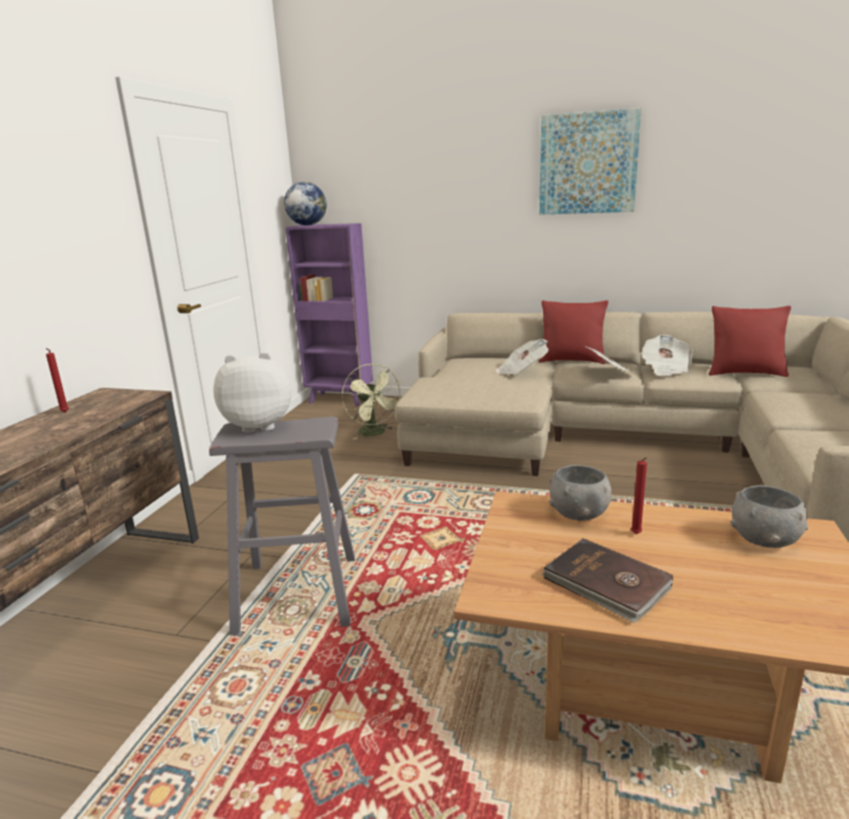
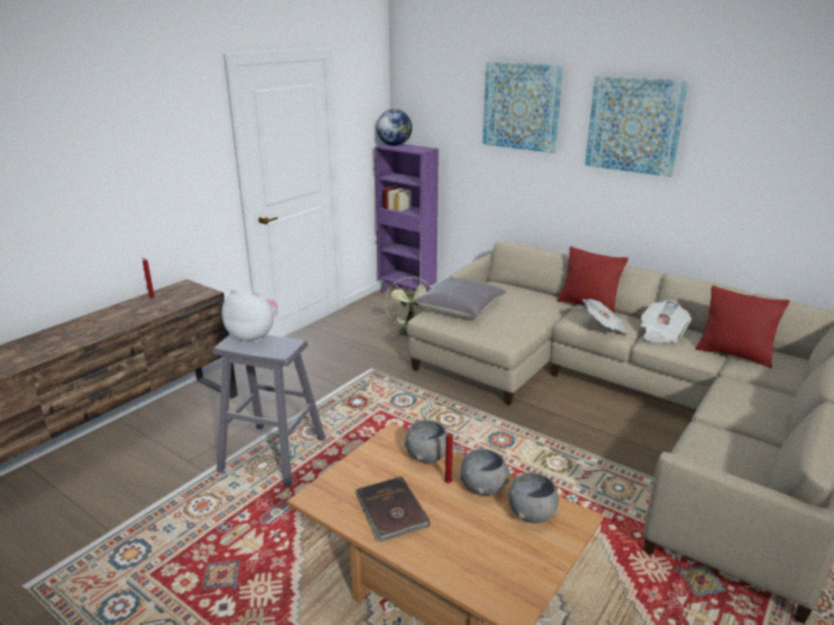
camera: 20 degrees right, 5 degrees up
newspaper [496,339,549,375] -> none
none -> grey pillow [415,278,506,318]
none -> grey bowl [459,448,509,496]
none -> picture [483,62,563,153]

